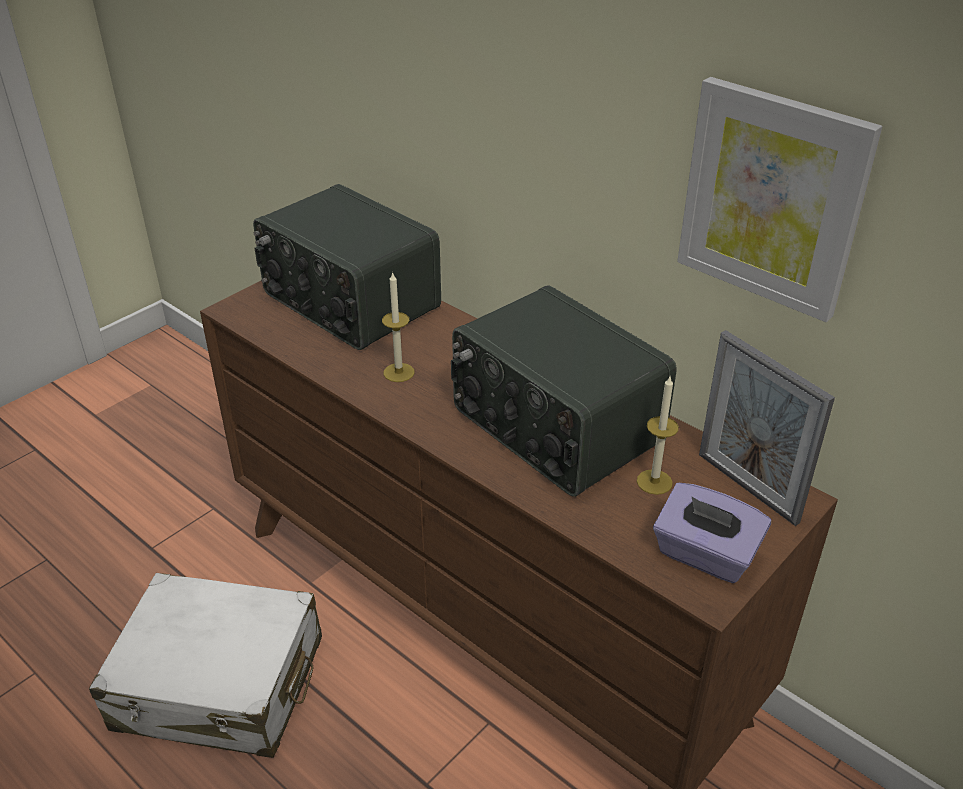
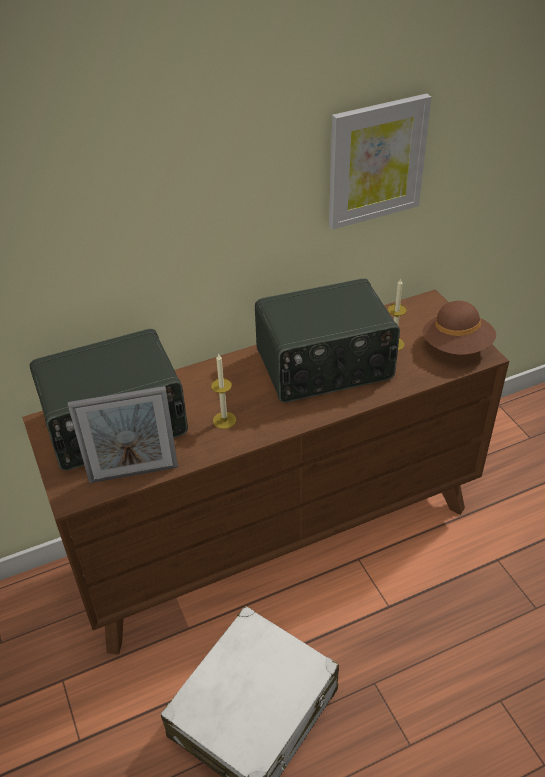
camera: 65 degrees left, 5 degrees up
purple tissue box [653,483,771,583] -> brown hat [423,301,496,355]
picture frame [699,330,835,526] -> picture frame moved to [68,386,178,483]

